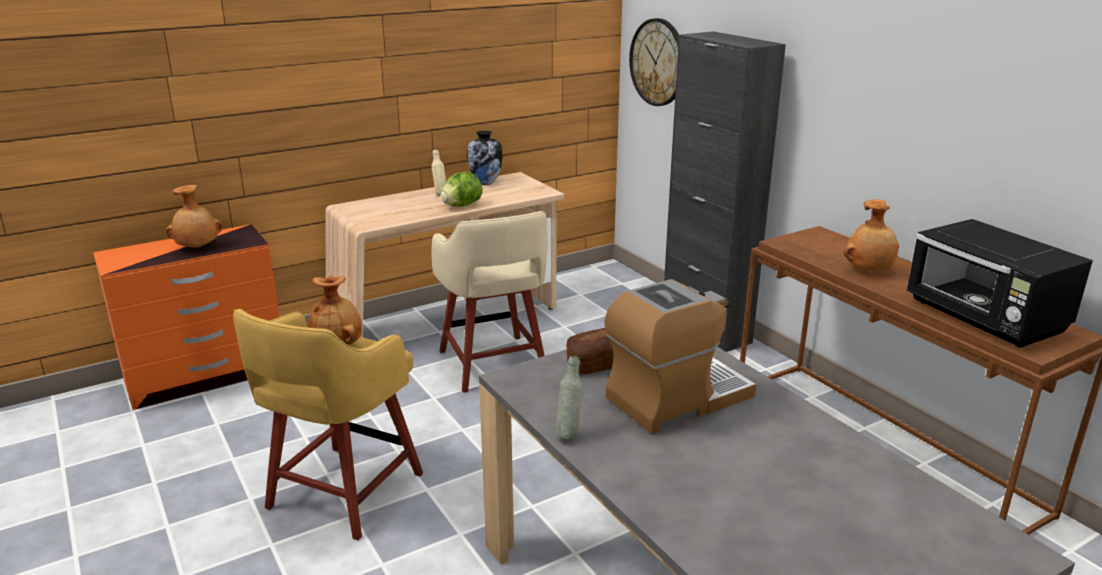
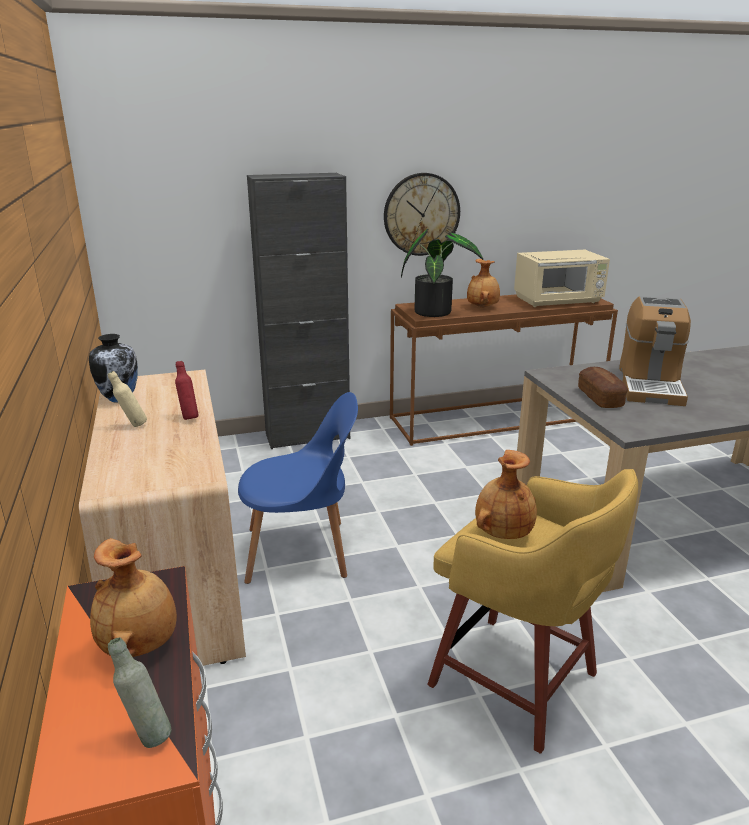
camera: 75 degrees left, 0 degrees up
beige stool [431,211,548,393] -> blue chair [238,392,358,584]
lettuce [441,172,483,206] -> red bottle [175,361,198,420]
grey bottle [556,356,583,440] -> grey bottle moved to [108,638,171,748]
coffee machine [604,279,757,434] -> coffee machine turned 150 degrees counterclockwise [619,296,691,406]
wall clock [629,18,679,106] -> wall clock moved to [384,173,460,256]
black microwave [906,219,1093,348] -> beige microwave [514,250,610,307]
none -> potted plant [401,229,483,317]

